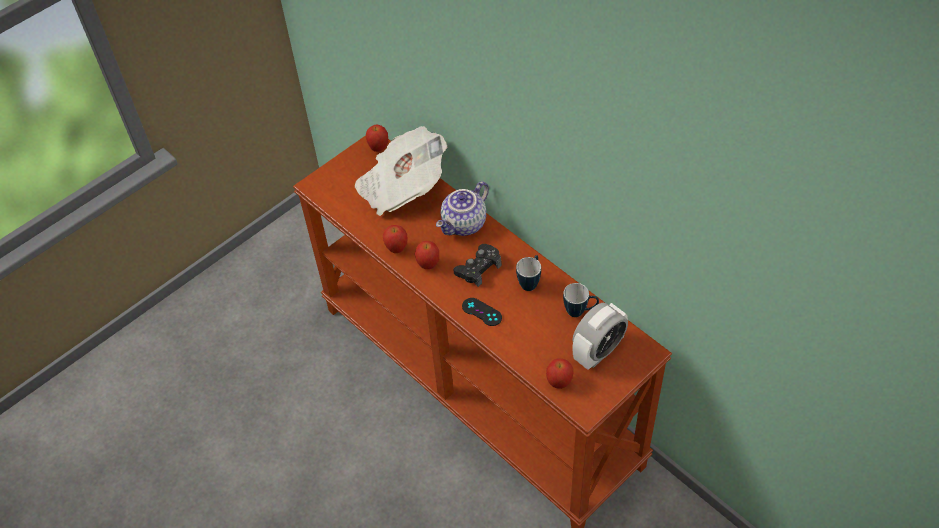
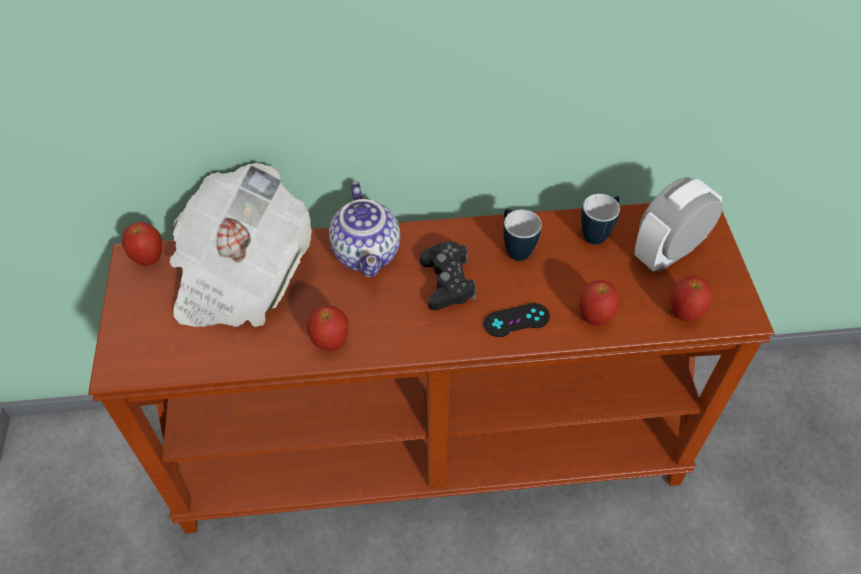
camera: 55 degrees left, 0 degrees up
apple [415,241,439,269] -> apple moved to [579,280,620,326]
alarm clock [572,303,628,370] -> alarm clock turned 120 degrees counterclockwise [634,177,723,272]

